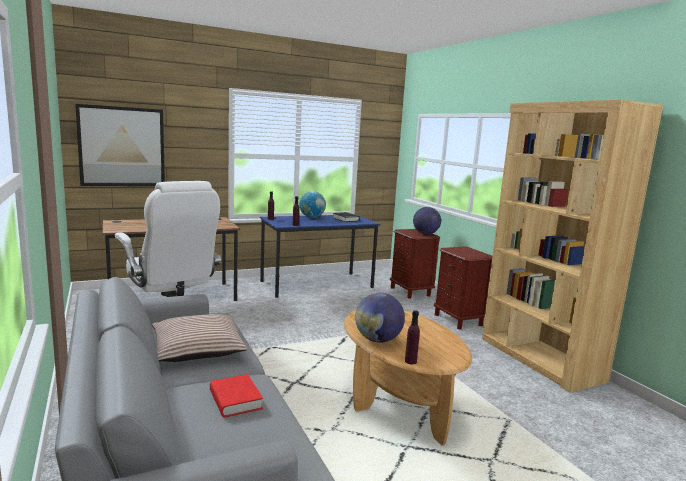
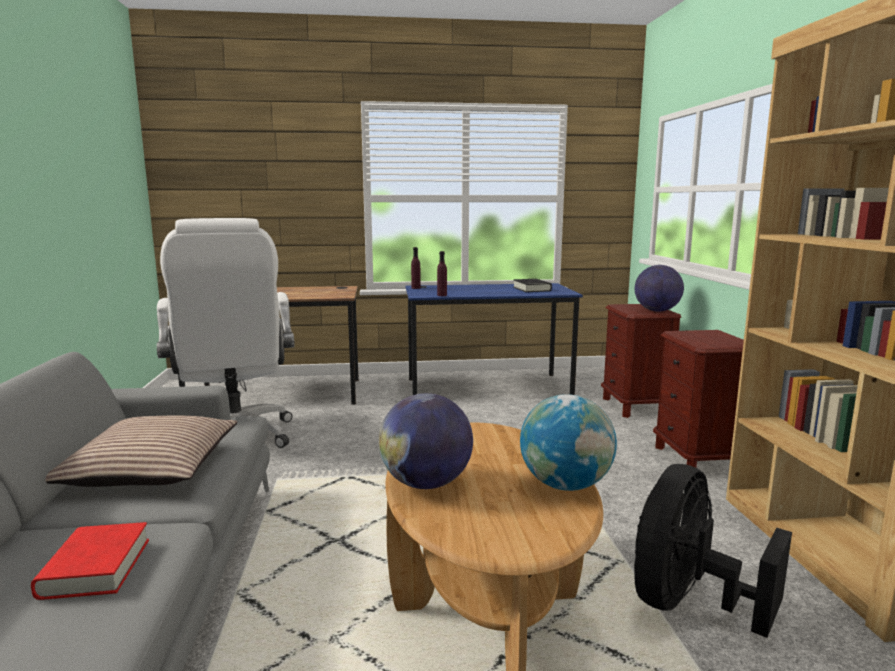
camera: 20 degrees right, 0 degrees up
picture [75,104,165,186] -> none
globe [299,191,326,218] -> globe moved to [520,394,617,491]
purple bottle [405,310,420,364] -> none
none -> black fan [634,464,792,638]

